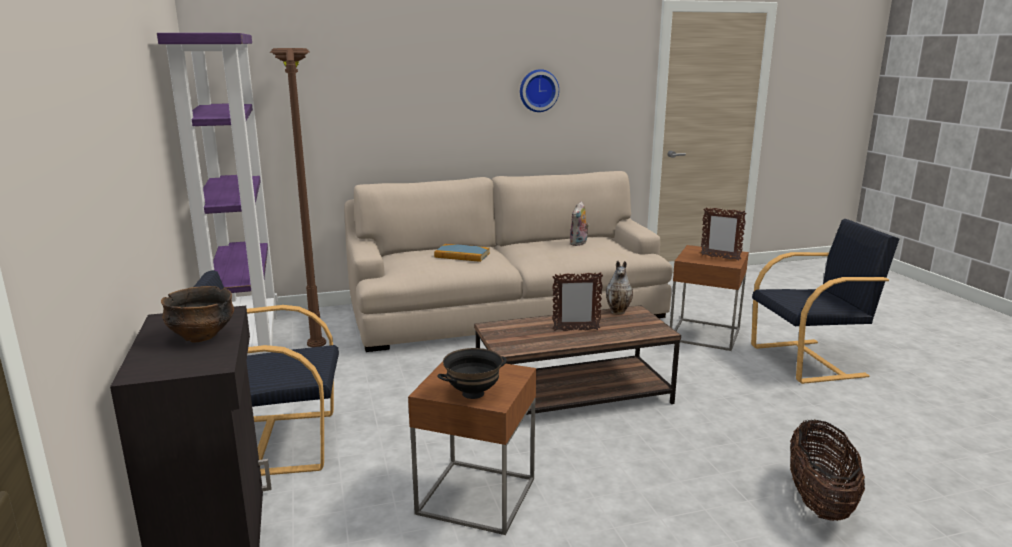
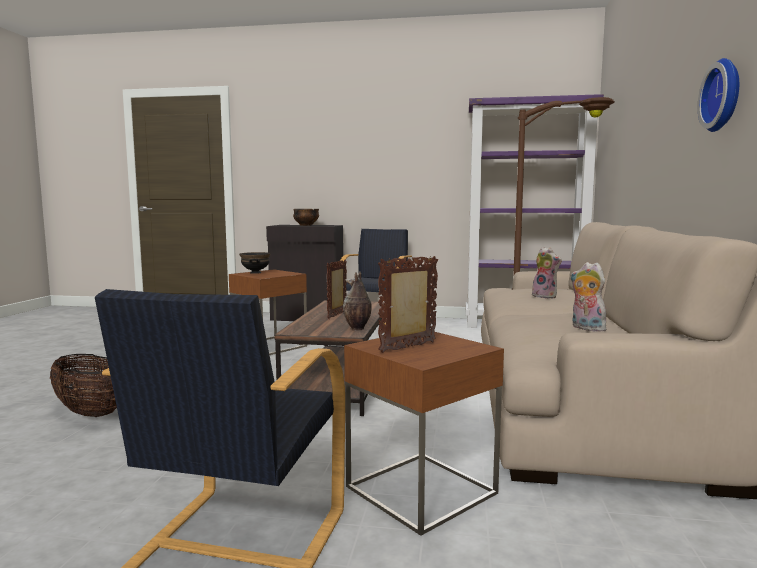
camera: 115 degrees right, 10 degrees down
book [434,244,490,262] -> plush toy [532,247,562,299]

